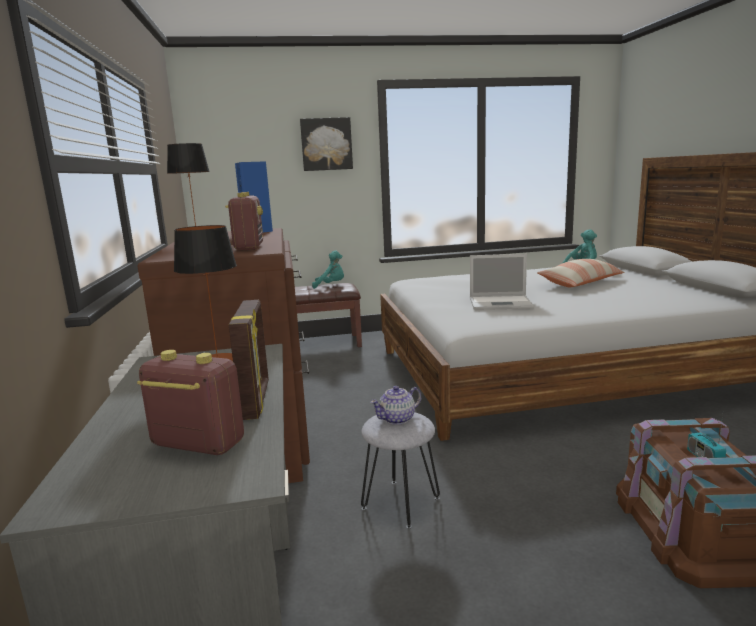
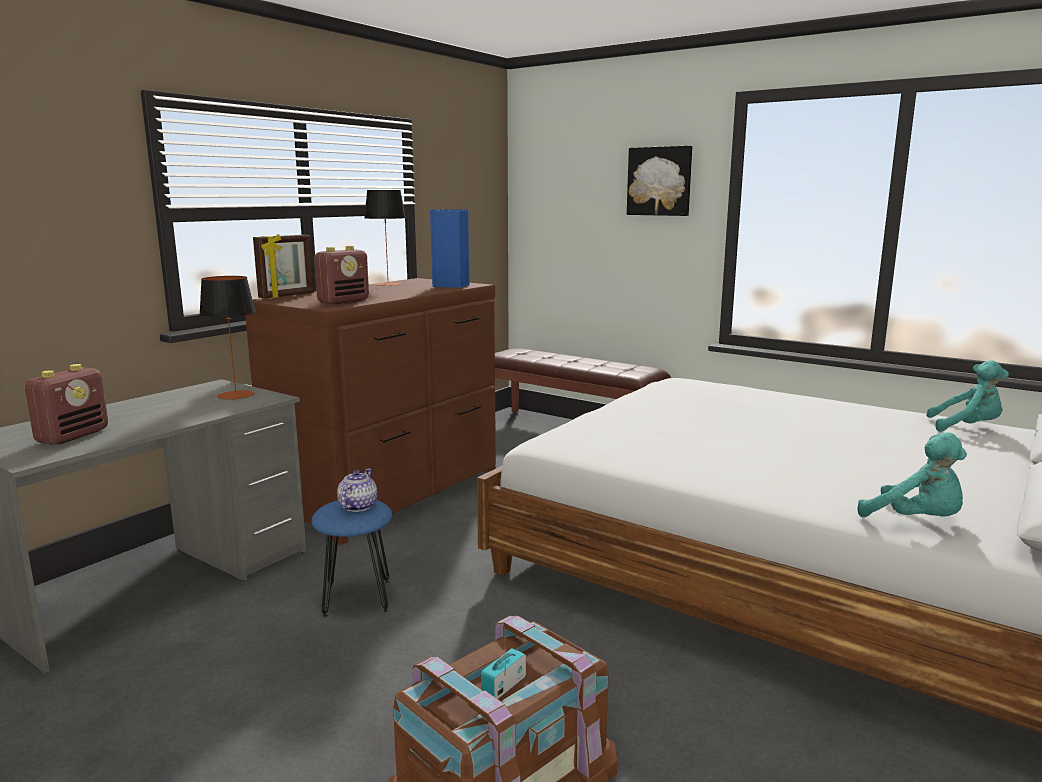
camera: 45 degrees right, 0 degrees up
radio [137,350,244,455] -> radio turned 45 degrees clockwise [25,364,108,445]
picture frame [229,300,269,420] -> picture frame moved to [253,234,314,299]
turquoise plush toy [312,250,344,289] -> turquoise plush toy moved to [857,432,967,517]
grey stool [361,412,440,528] -> blue stool [311,500,392,617]
teapot [370,386,421,425] -> teapot turned 90 degrees clockwise [337,469,377,512]
laptop [470,254,534,310] -> none
pillow [537,259,624,287] -> none

